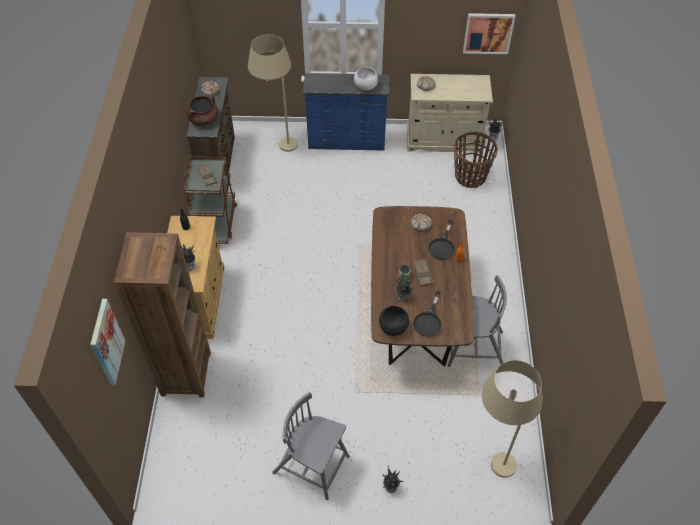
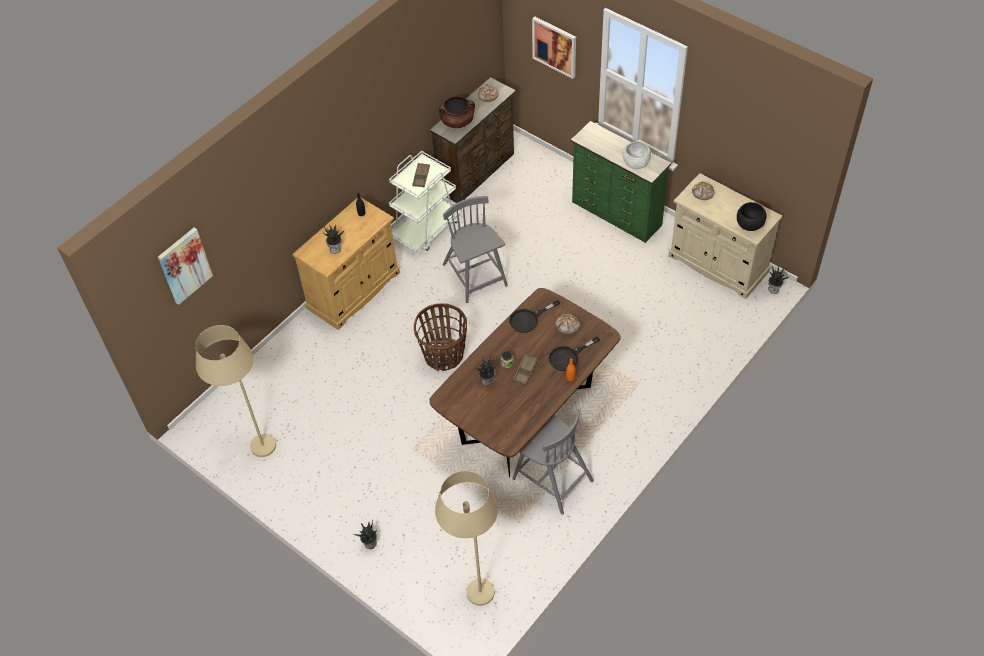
camera: 40 degrees right, 0 degrees up
brown bookcase [114,232,211,397] -> none
brown cart [183,156,237,244] -> white cart [389,151,462,253]
beige floor lamp [248,34,298,152] -> beige floor lamp moved to [195,325,276,457]
grey chair [272,392,350,500] -> grey chair moved to [443,196,508,303]
blue dresser [303,73,389,151] -> green dresser [570,121,671,243]
black bowl [379,306,409,336] -> black bowl moved to [737,202,767,231]
black frying pan [413,291,442,337] -> black frying pan moved to [509,300,560,333]
basket [454,132,498,188] -> basket moved to [414,303,467,371]
picture [463,13,515,54] -> picture moved to [532,16,576,79]

